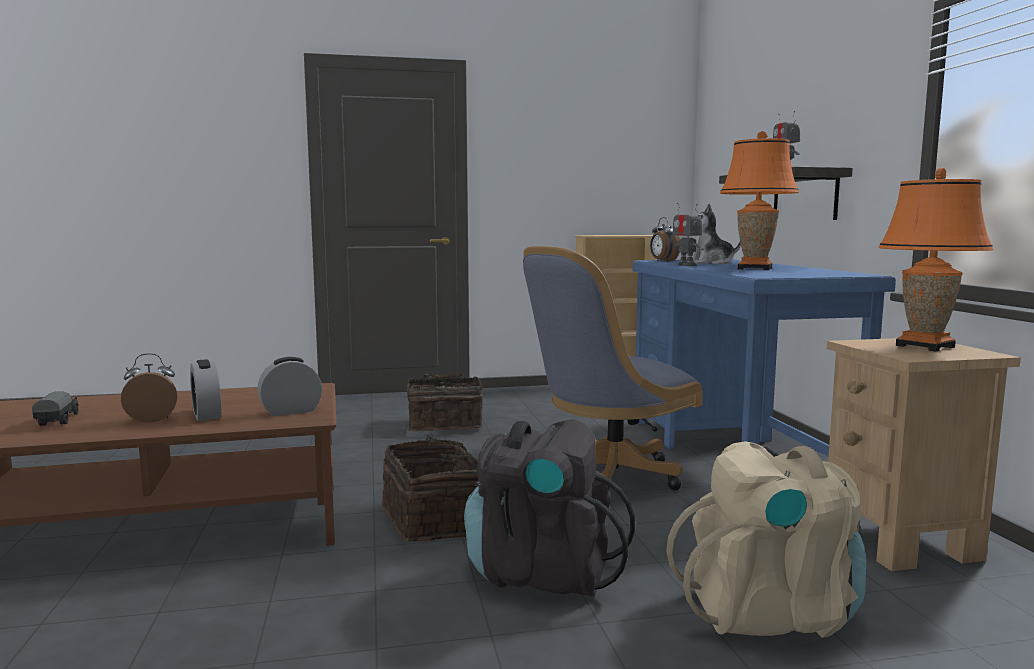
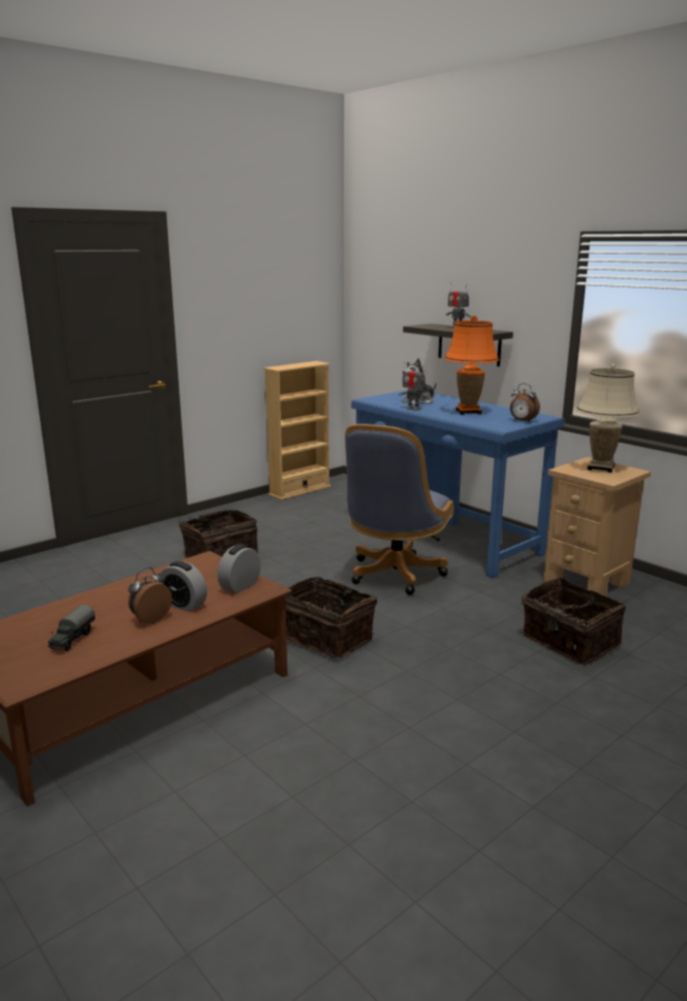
camera: 30 degrees left, 10 degrees up
toy truck [32,391,79,426] -> toy truck turned 120 degrees counterclockwise [48,605,95,651]
black backpack [464,419,635,597] -> none
alarm clock [650,217,680,262] -> alarm clock moved to [510,383,540,422]
beige backpack [666,441,866,638] -> basket [522,577,626,665]
orange table lamp [878,168,994,352] -> beige table lamp [576,364,640,473]

